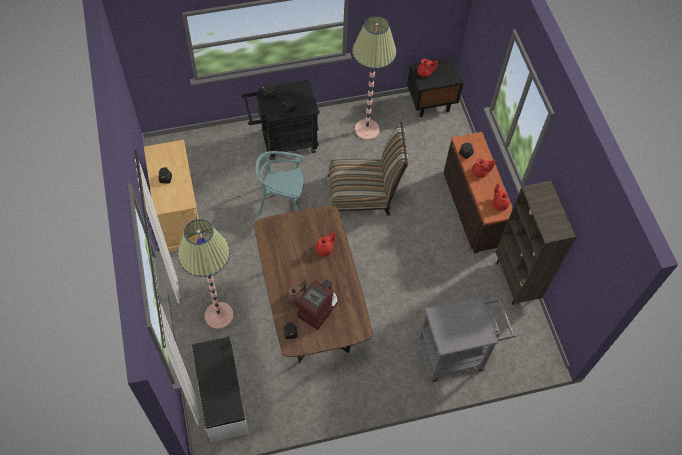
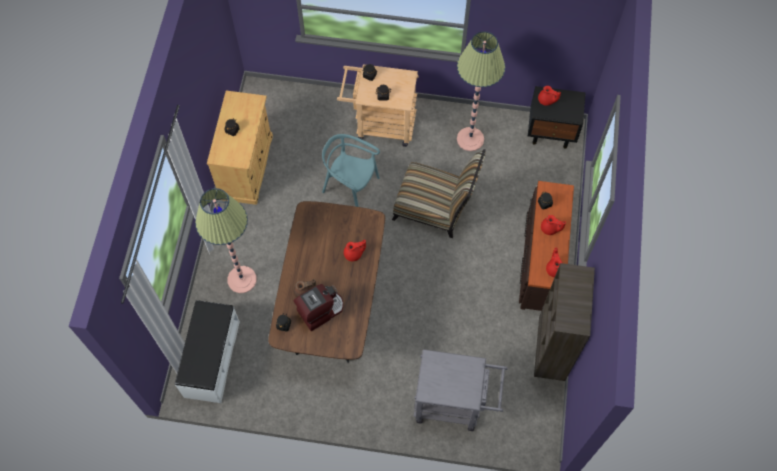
camera: 25 degrees right, 5 degrees up
black cart [242,79,320,160] -> beige cart [337,64,419,147]

